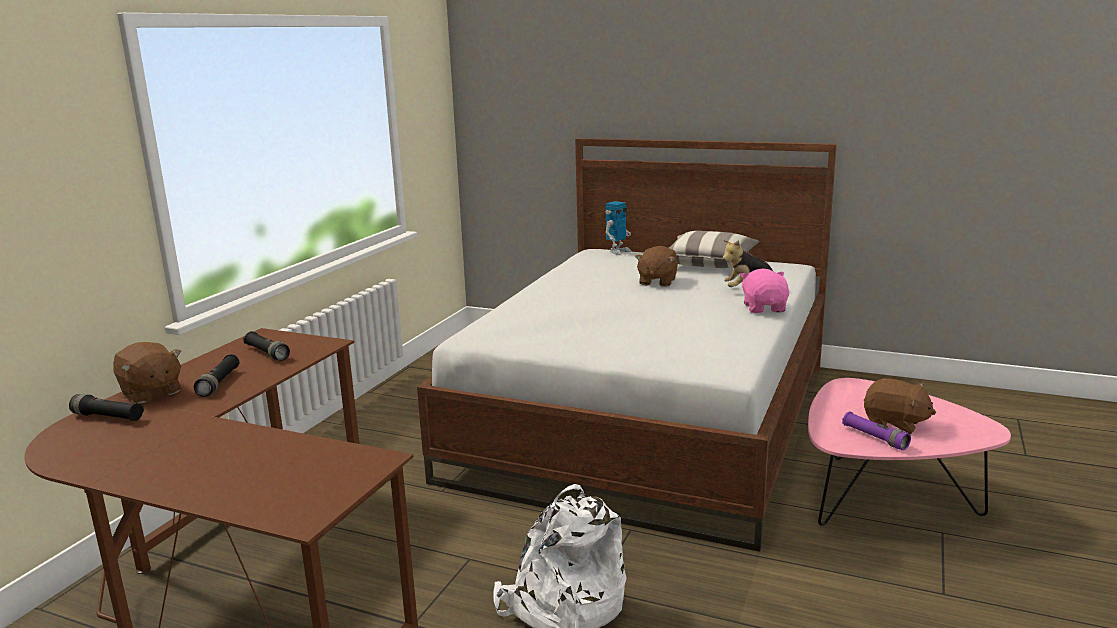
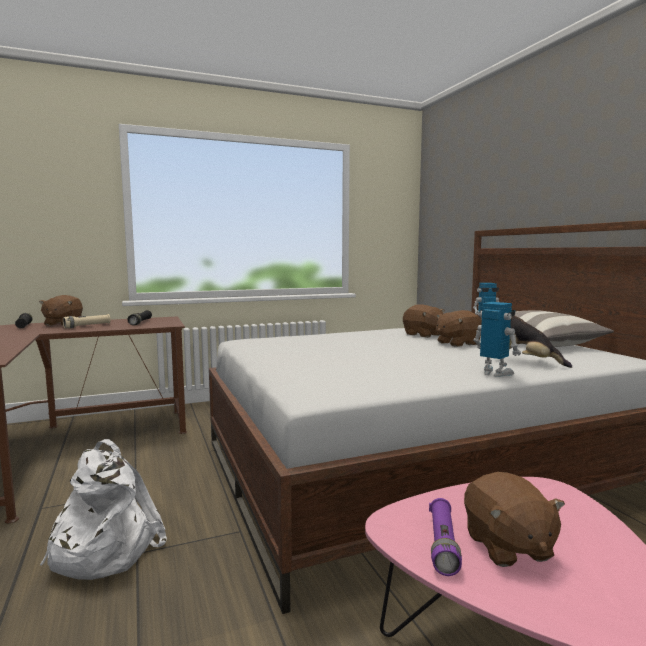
camera: 45 degrees right, 10 degrees down
black flashlight [194,354,239,397] -> beige flashlight [63,314,110,328]
pink plush toy [740,269,789,313] -> toy robot [473,302,521,377]
none -> brown plush toy [403,304,445,338]

